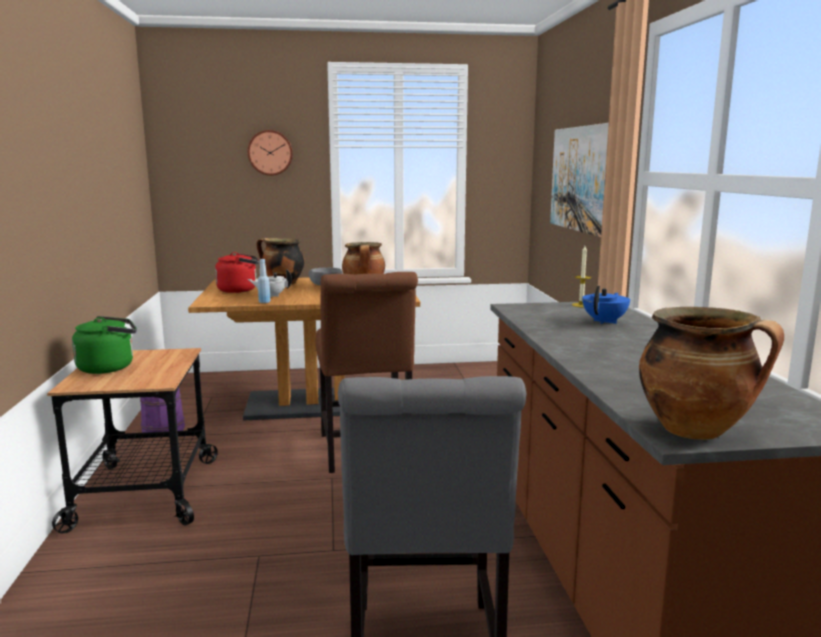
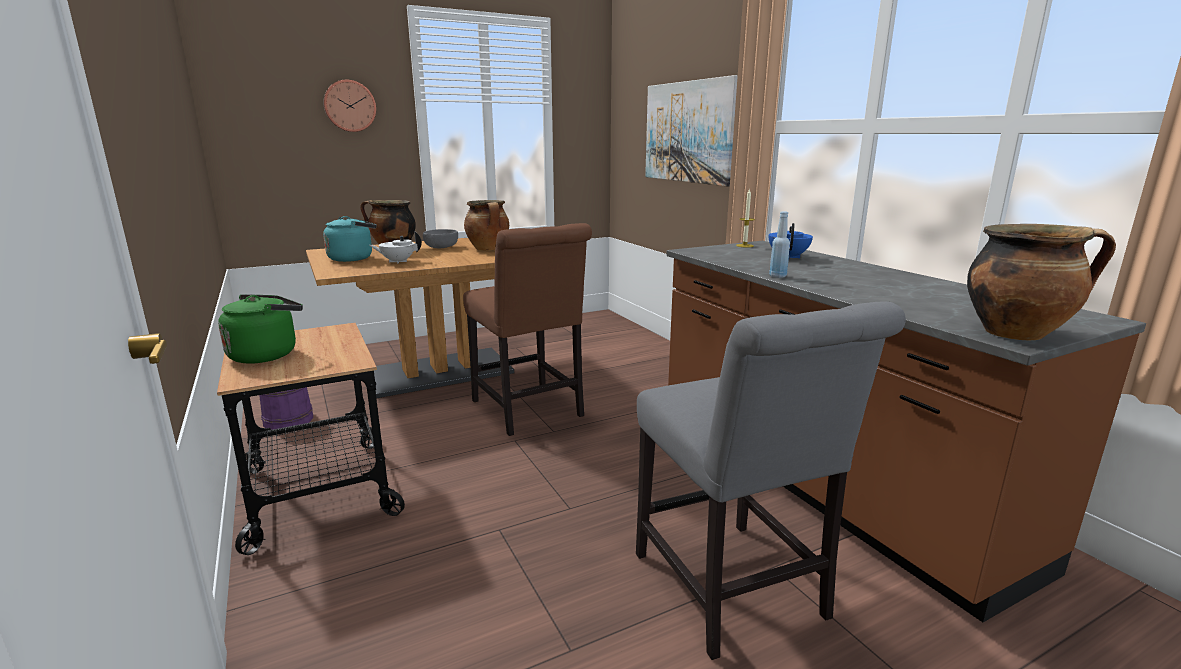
camera: 20 degrees left, 5 degrees up
red kettle [215,252,259,293] -> turquoise kettle [323,216,377,262]
blue bottle [258,259,270,303] -> blue bottle moved to [769,211,790,278]

